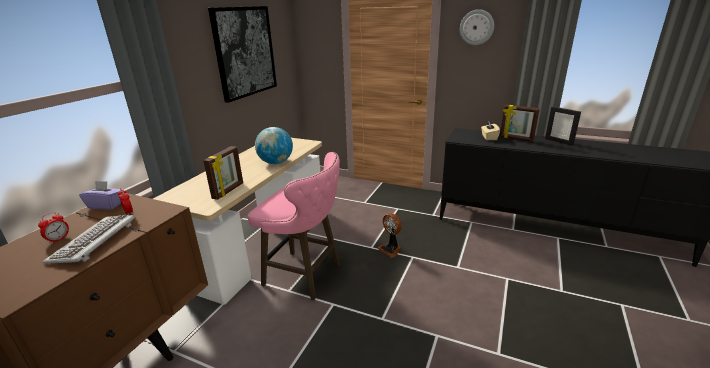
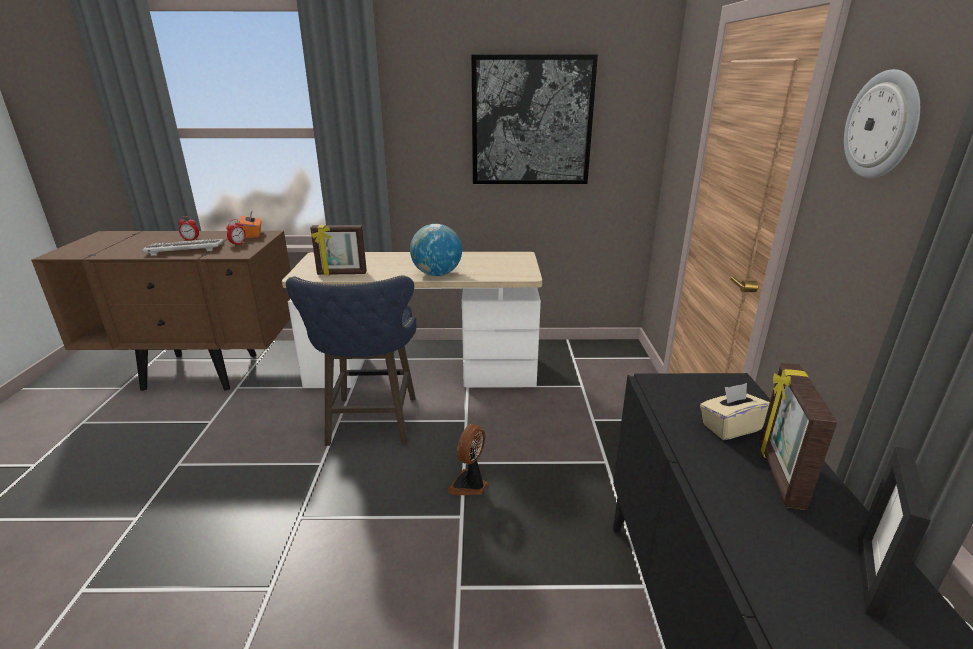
camera: 65 degrees right, 0 degrees up
purple tissue box [79,181,124,210] -> orange tissue box [238,210,262,238]
pink stool [248,152,340,300] -> blue stool [286,275,416,446]

